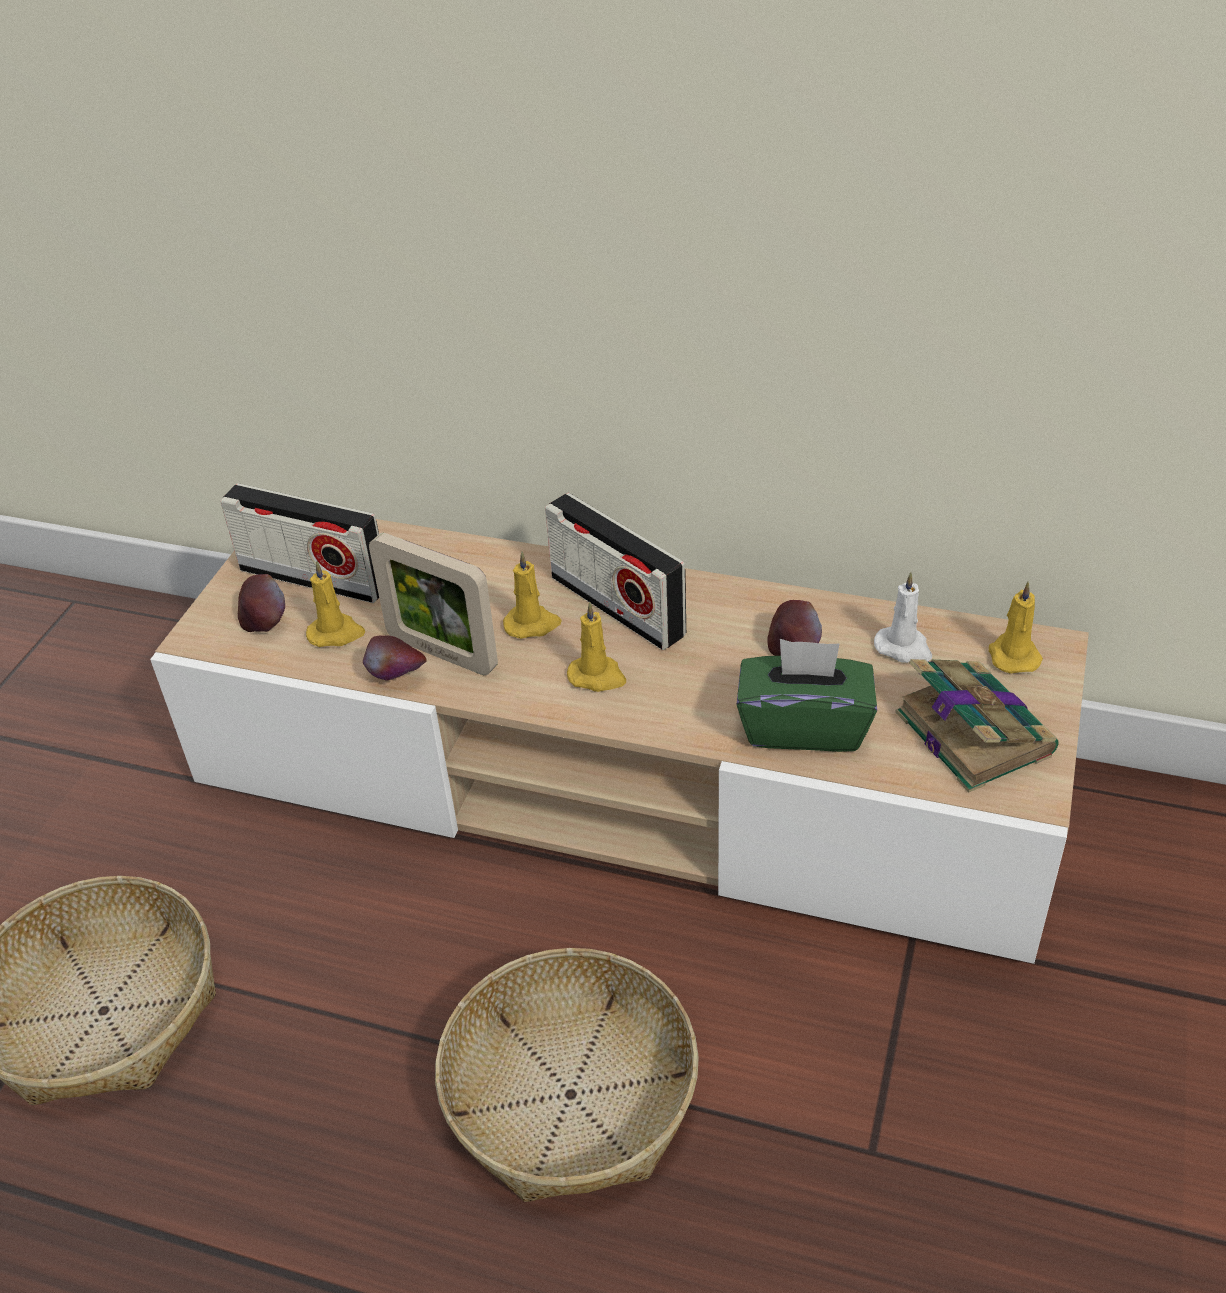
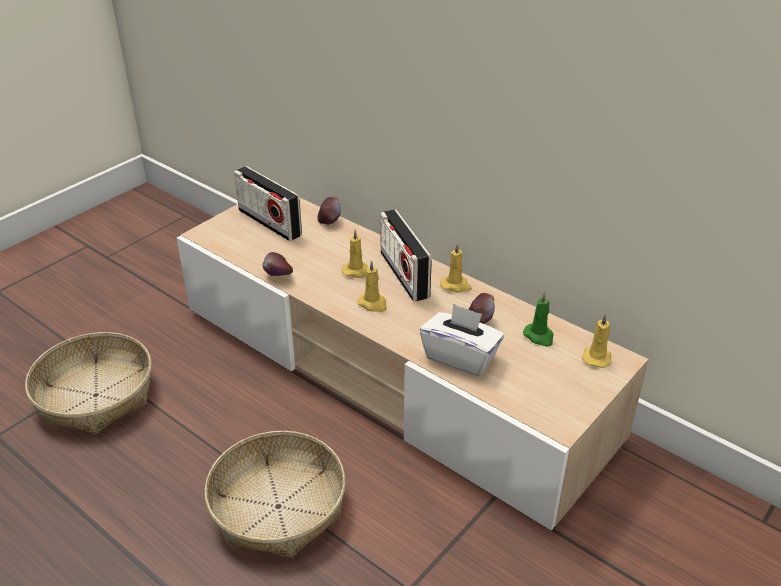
camera: 20 degrees right, 5 degrees down
apple [238,574,285,632] -> apple moved to [318,197,341,225]
yellow candle [306,561,365,647] -> yellow candle moved to [440,243,472,293]
picture frame [369,533,498,675] -> none
green tissue box [736,639,877,752] -> white tissue box [420,303,504,376]
white candle [874,572,932,663] -> green candle [523,292,554,347]
book [896,659,1059,793] -> none

